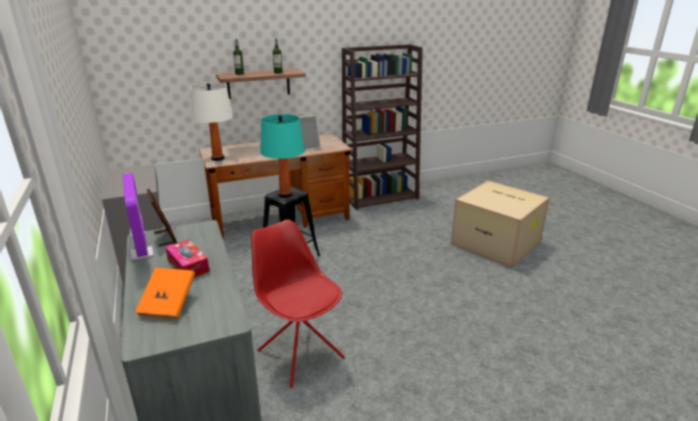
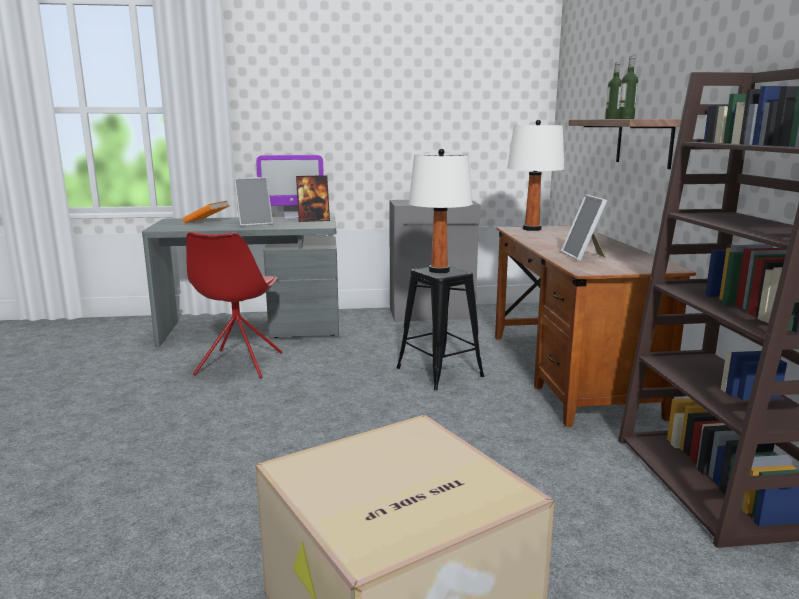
camera: 105 degrees right, 10 degrees down
tissue box [165,239,210,278] -> picture frame [234,177,273,226]
red chair [251,219,345,388] -> red chair turned 120 degrees clockwise [186,232,283,378]
turquoise table lamp [260,114,305,198] -> white table lamp [409,149,473,273]

